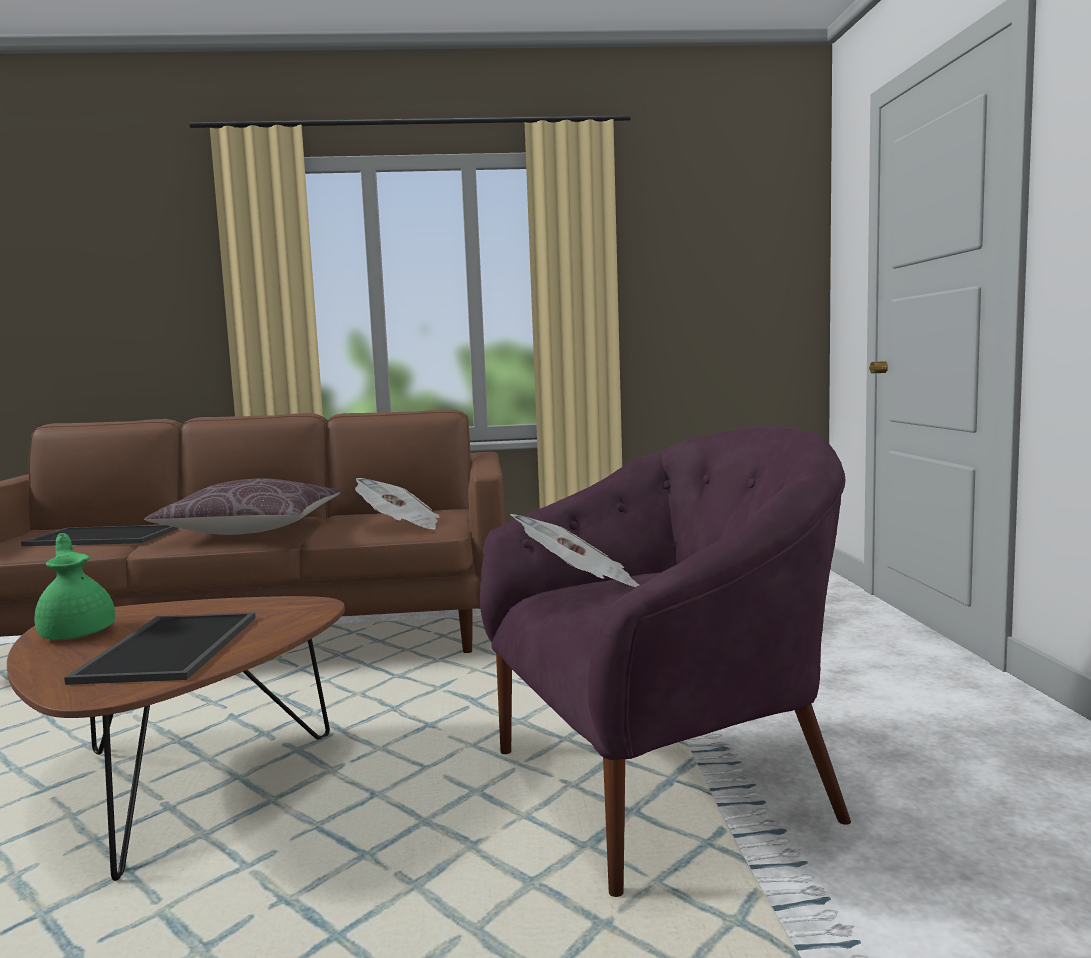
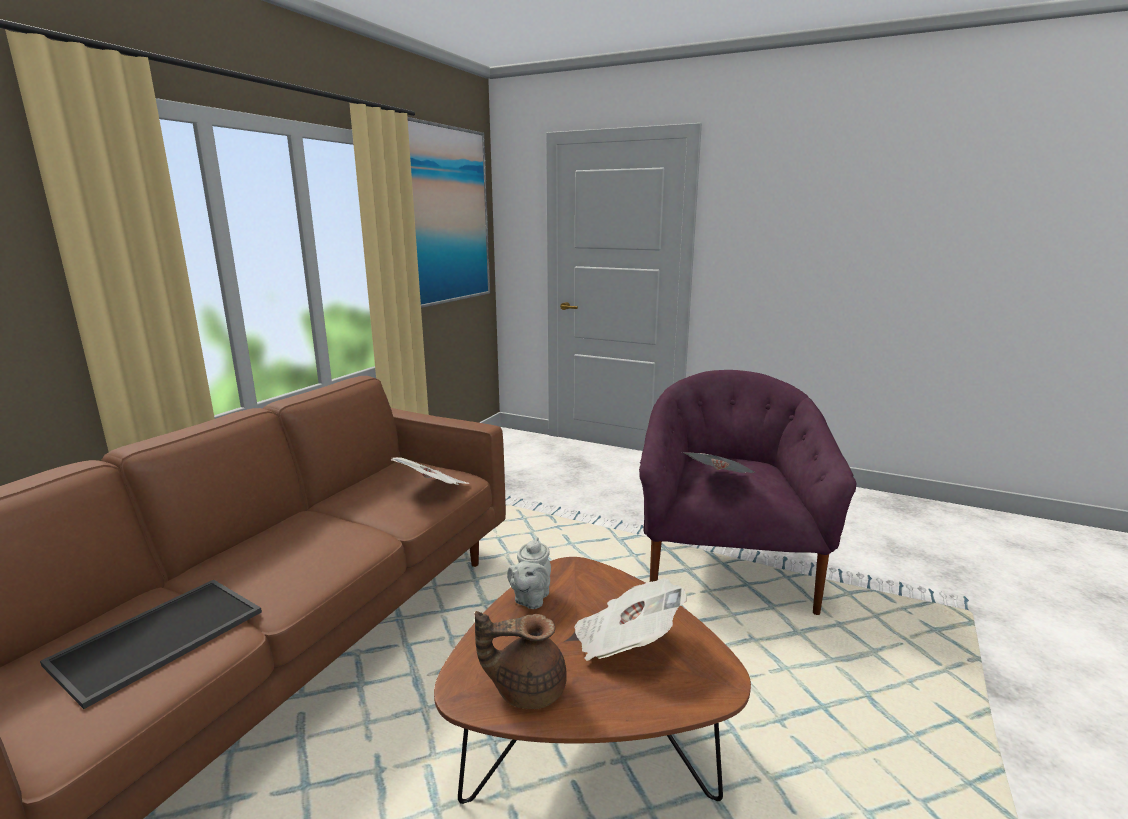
camera: 60 degrees left, 10 degrees up
green teapot [35,533,115,640] -> brown teapot [475,611,567,709]
tray [64,612,255,685] -> newspaper [574,578,687,661]
brown pillow [144,479,340,535] -> none
none -> picture [407,117,490,308]
none -> grey teapot [507,537,551,609]

